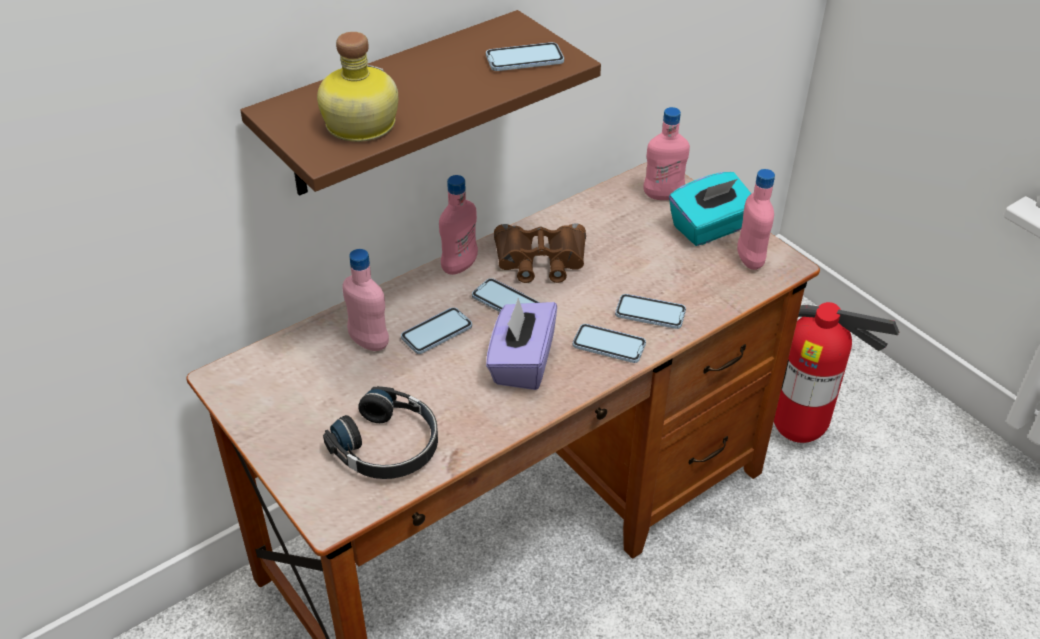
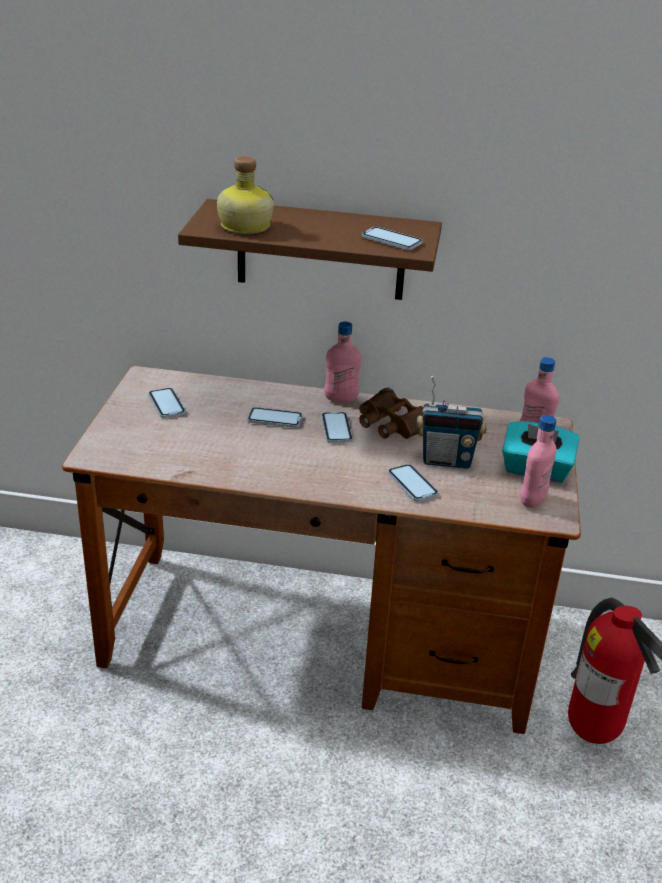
camera: 45 degrees right, 10 degrees down
black headphones [323,386,438,479] -> none
pink bottle [342,249,389,351] -> none
purple tissue box [486,298,557,390] -> none
phone [573,324,646,363] -> phone moved to [148,388,186,418]
none -> radio [416,376,487,469]

